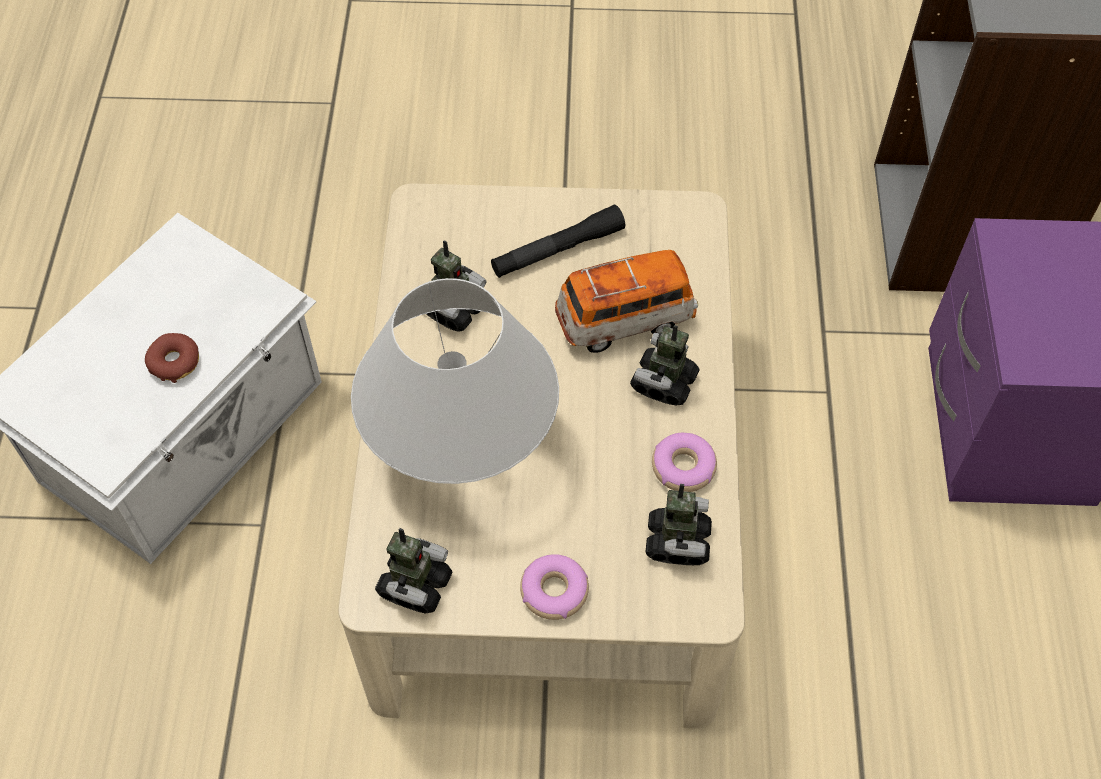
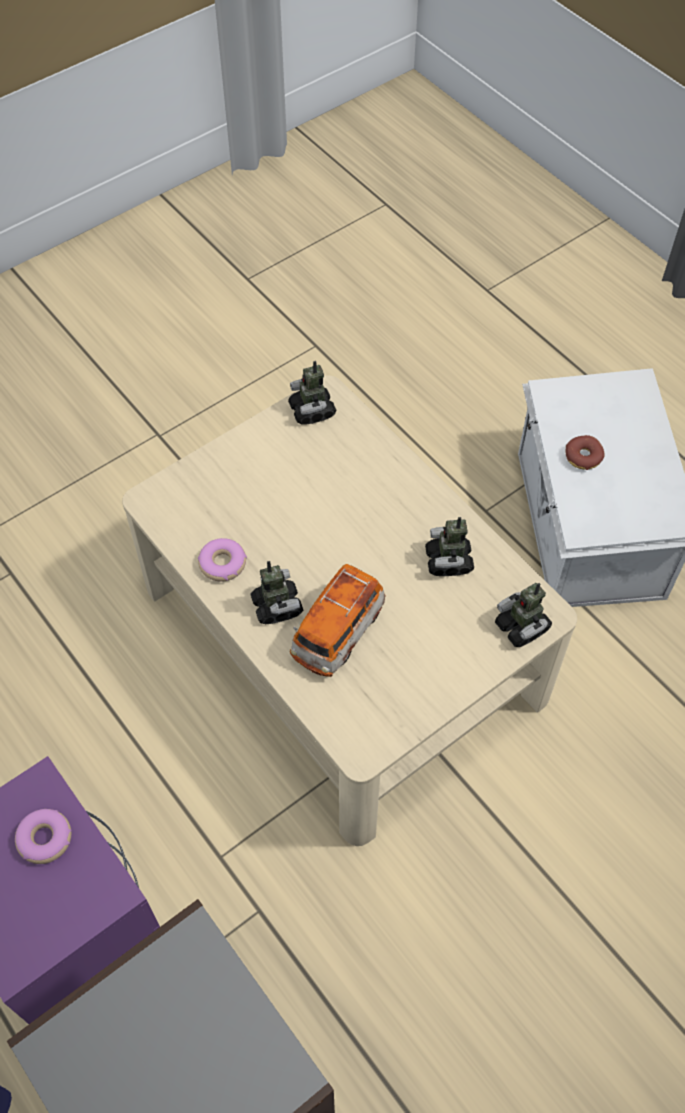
camera: 140 degrees right, 0 degrees up
white table lamp [351,278,559,484] -> none
black flashlight [491,205,625,278] -> none
donut [520,554,589,620] -> donut moved to [15,809,71,864]
toy robot [646,484,712,565] -> toy robot moved to [495,583,552,647]

